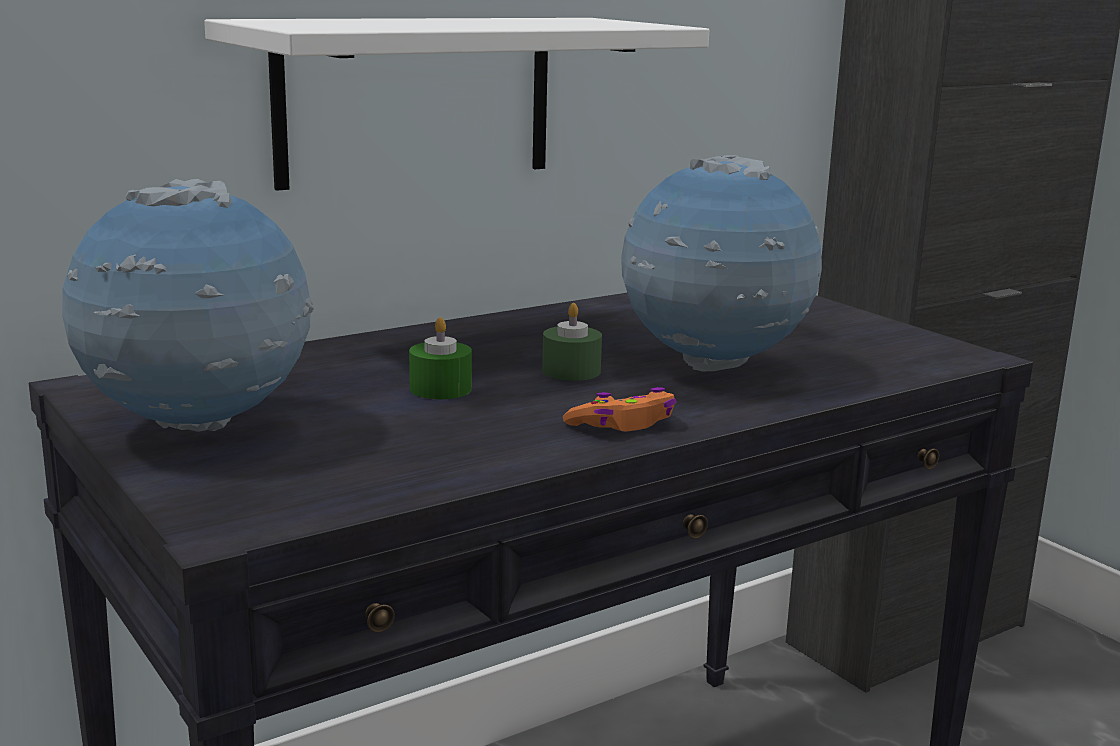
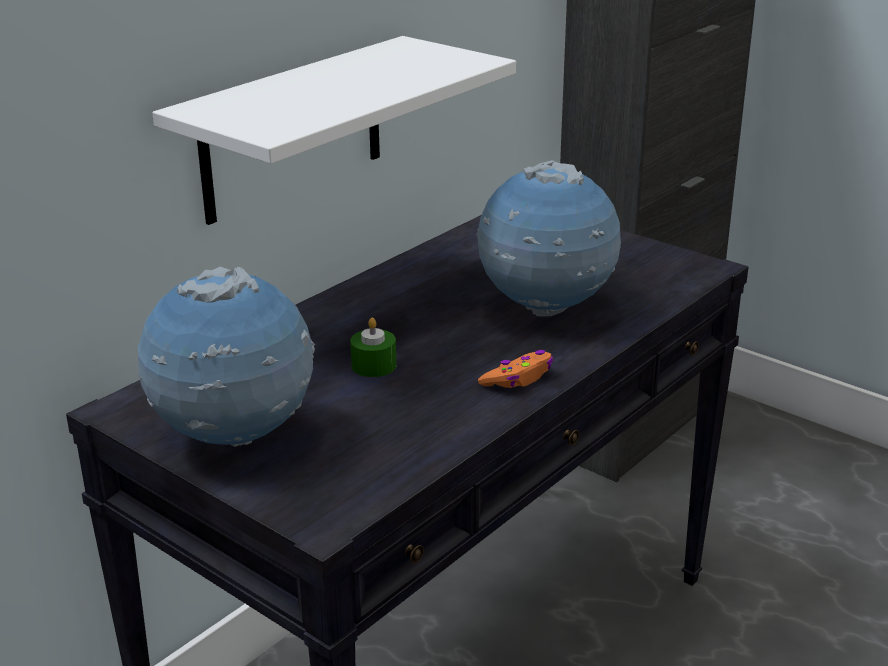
camera: 15 degrees left, 10 degrees up
green candle [542,303,602,381] -> none

